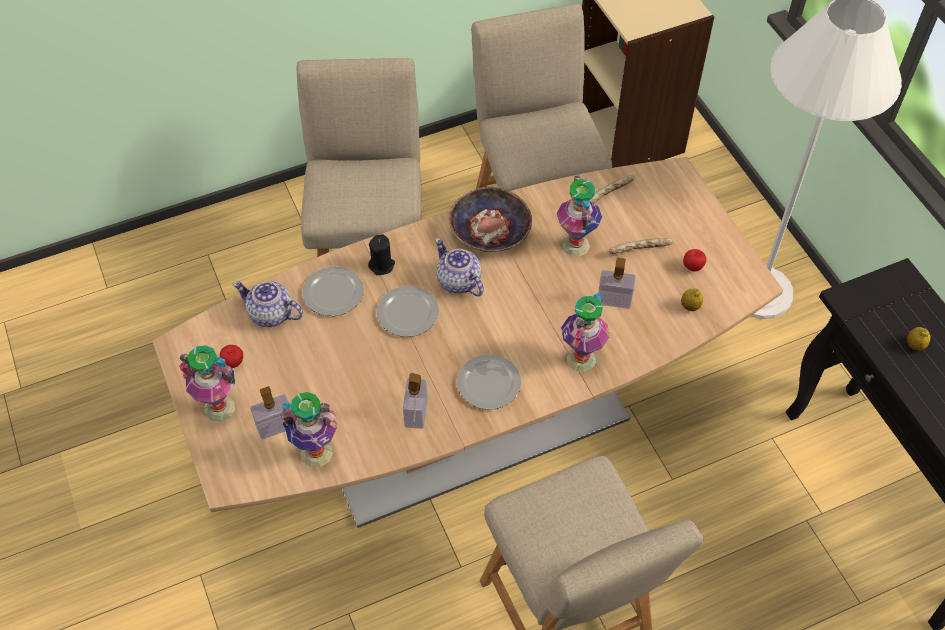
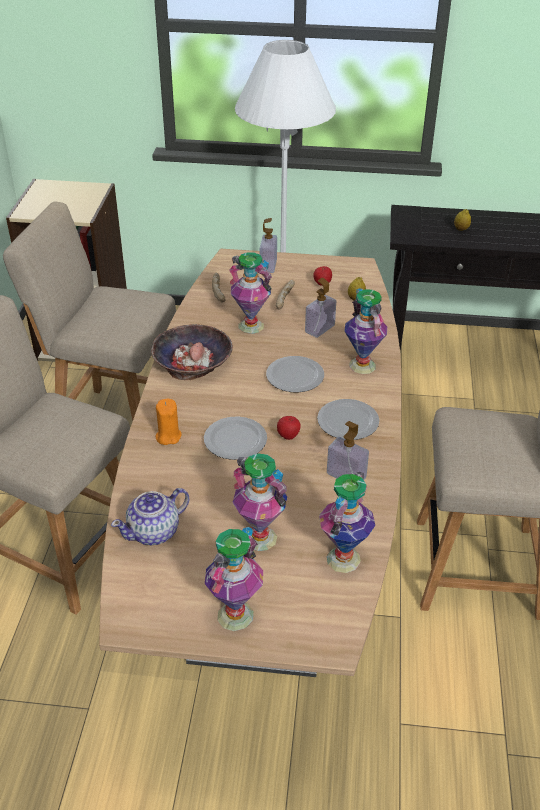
camera: 60 degrees left, 15 degrees down
apple [220,345,243,368] -> apple moved to [277,416,301,440]
soap dispenser [251,386,288,439] -> soap dispenser moved to [260,218,277,273]
plate [302,266,364,316] -> plate moved to [266,356,324,393]
black candle [368,234,395,275] -> orange candle [156,399,182,445]
teapot [435,238,484,296] -> none
none -> vase [233,454,287,551]

